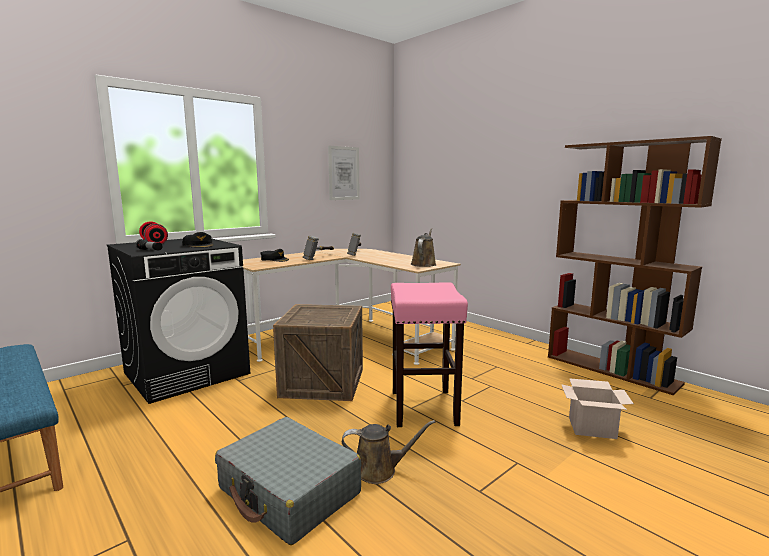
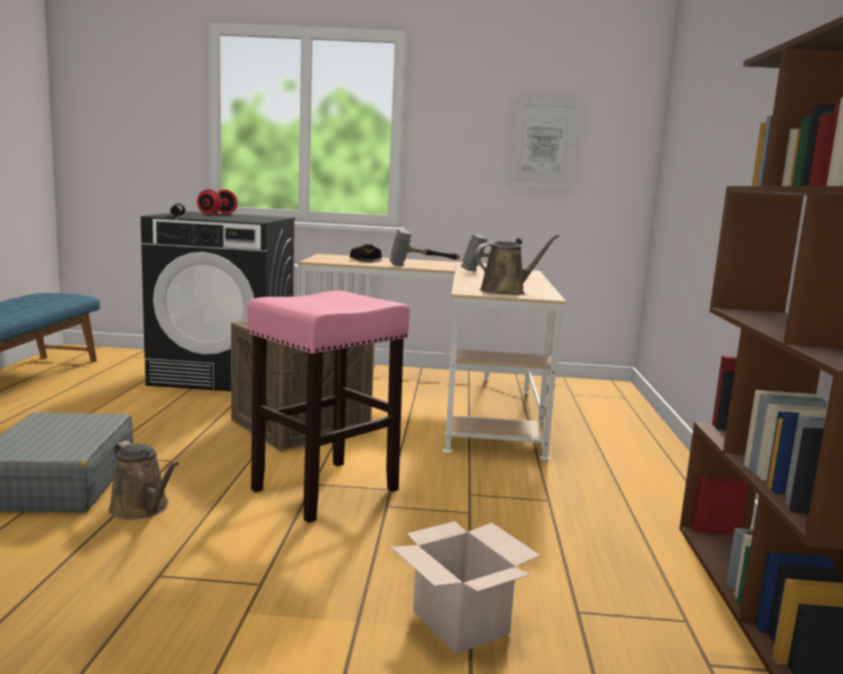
camera: 45 degrees right, 0 degrees up
black cap [182,232,214,248] -> none

